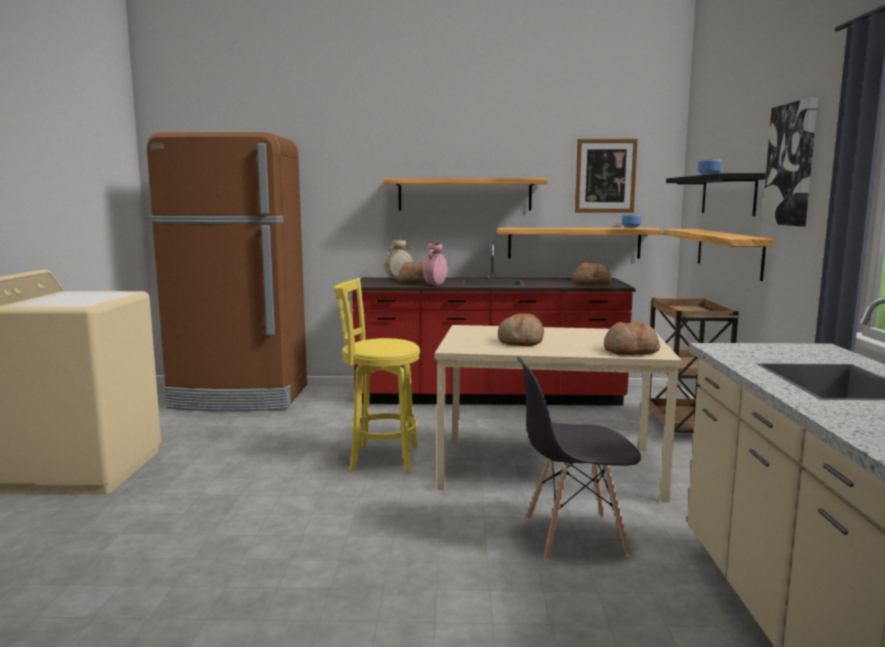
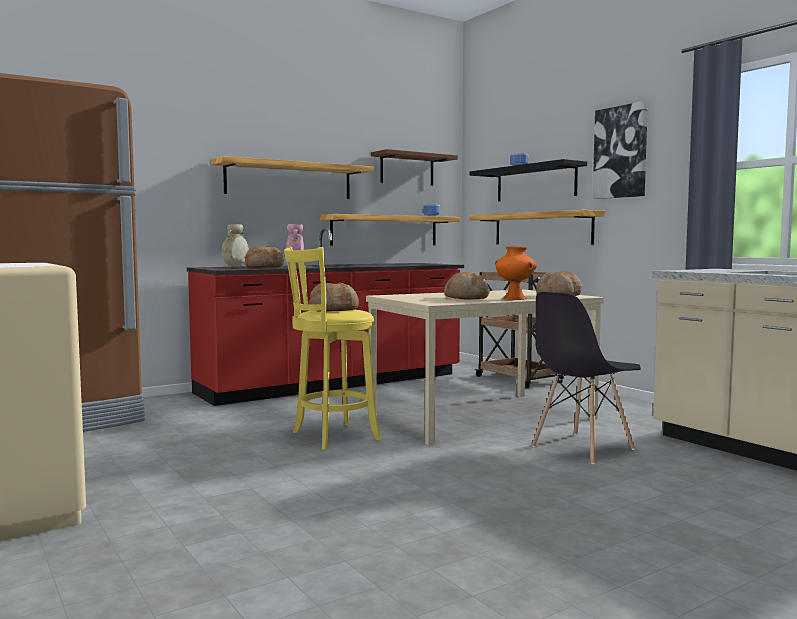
camera: 35 degrees left, 5 degrees down
bread [573,262,612,284] -> bread moved to [308,282,359,312]
picture [575,139,638,212] -> brown shelf [371,149,458,186]
none -> orange vase [495,246,537,300]

